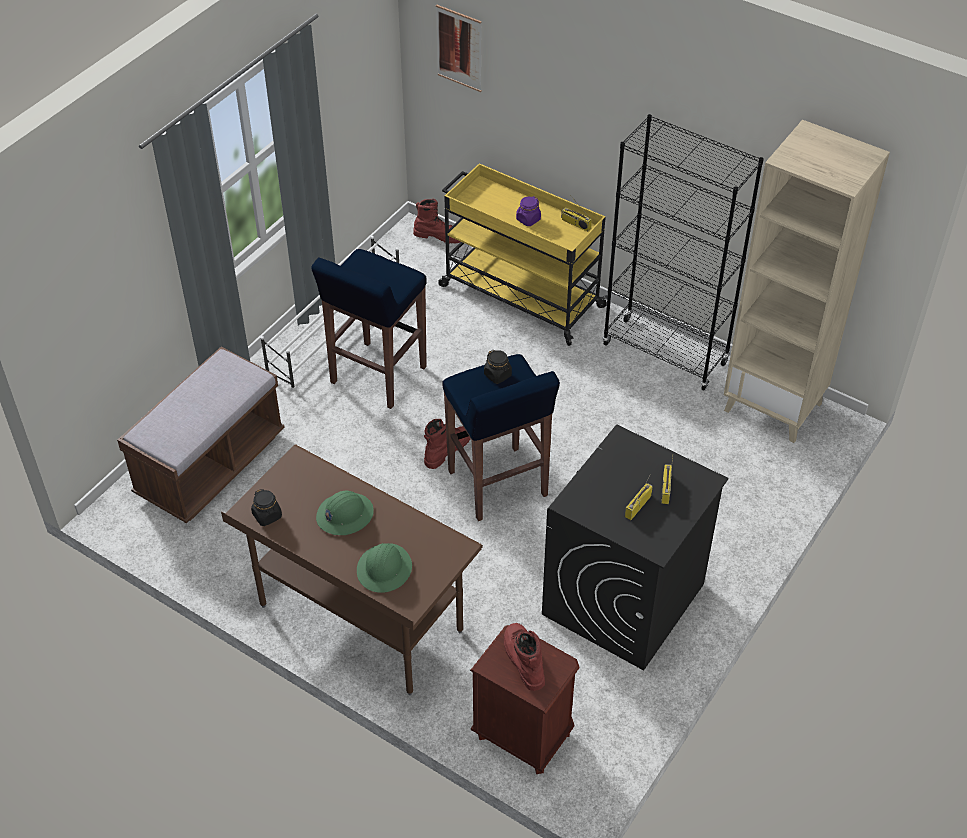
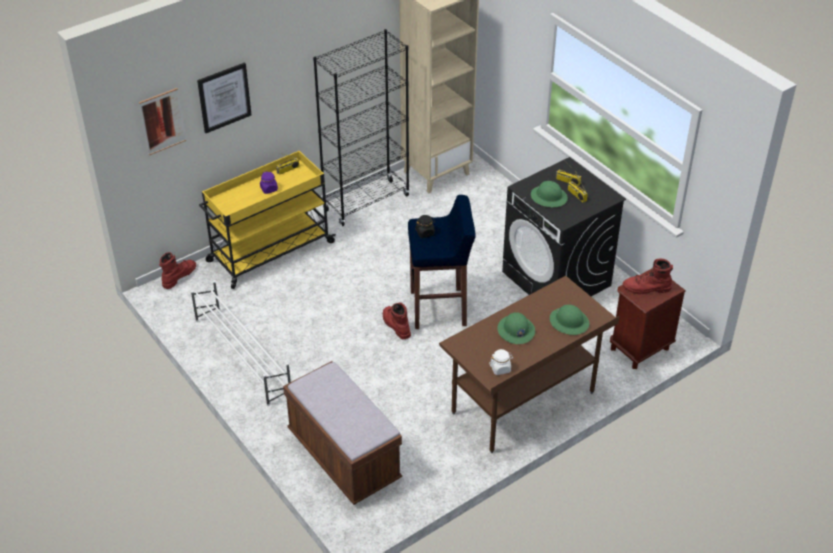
camera: 70 degrees left, 5 degrees down
black jar [251,489,282,526] -> white jar [489,349,513,375]
blue stool [311,249,427,409] -> none
none -> picture [197,62,252,133]
none -> green hard hat [531,181,568,207]

